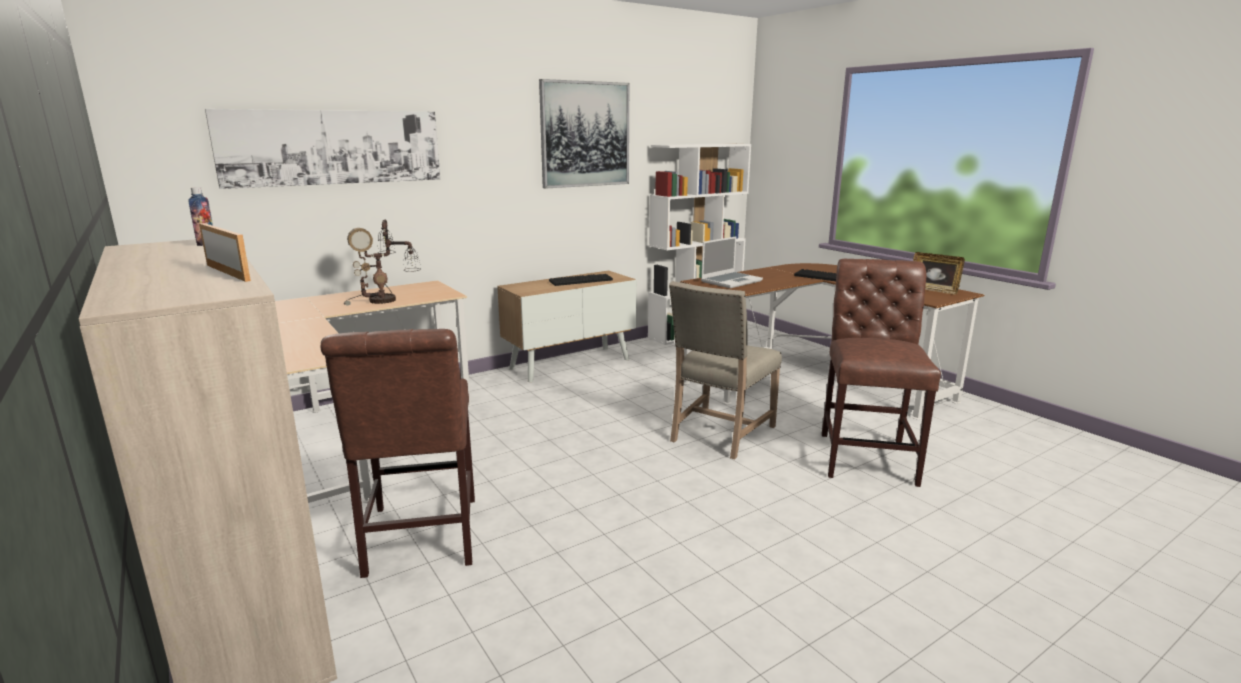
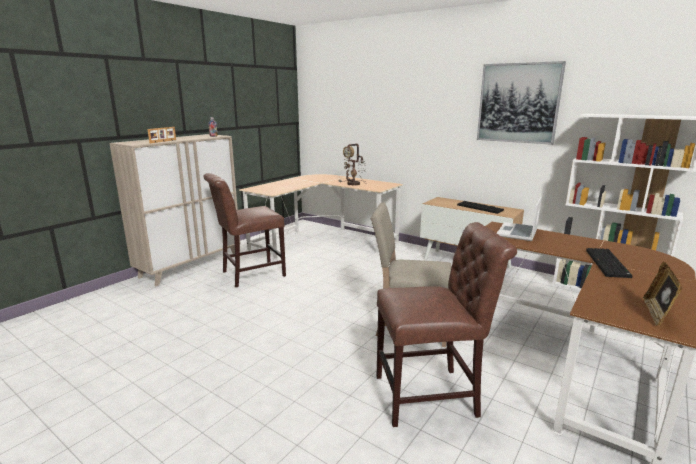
camera: 70 degrees right, 0 degrees up
picture [205,109,440,189] -> none
laptop [701,236,763,288] -> laptop turned 90 degrees clockwise [497,196,542,241]

